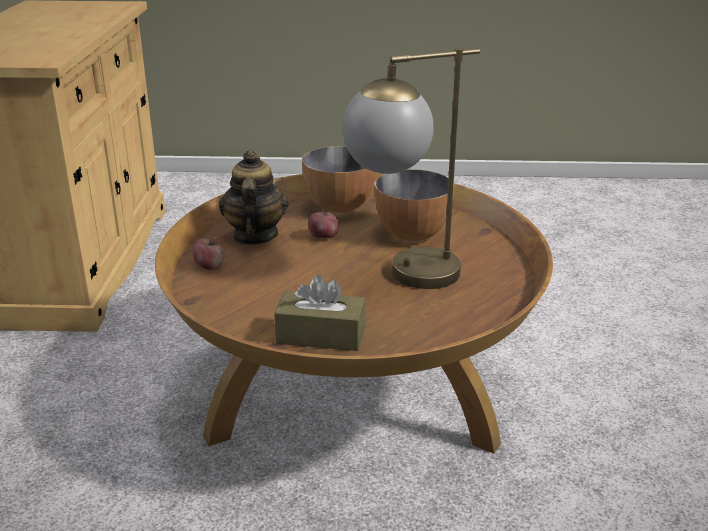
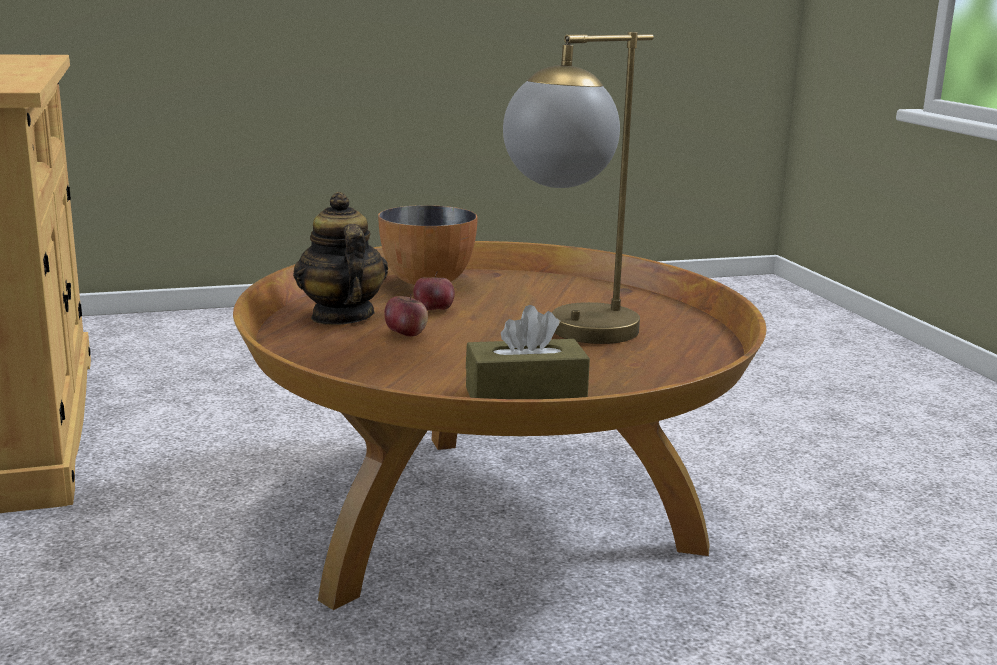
camera: 20 degrees left, 10 degrees down
apple [193,238,225,270] -> apple moved to [384,294,428,337]
bowl [374,169,454,241] -> none

